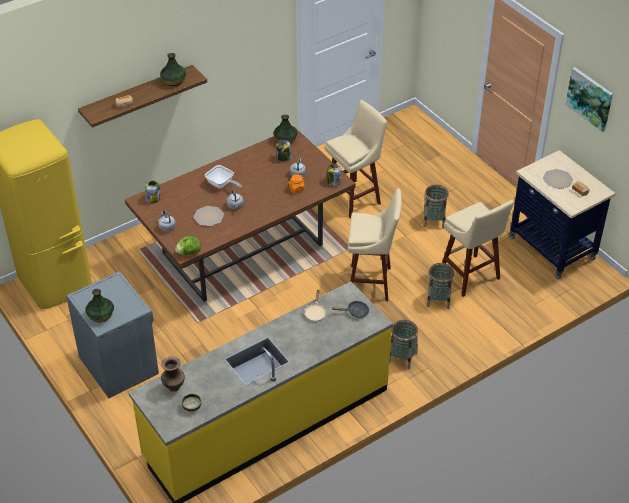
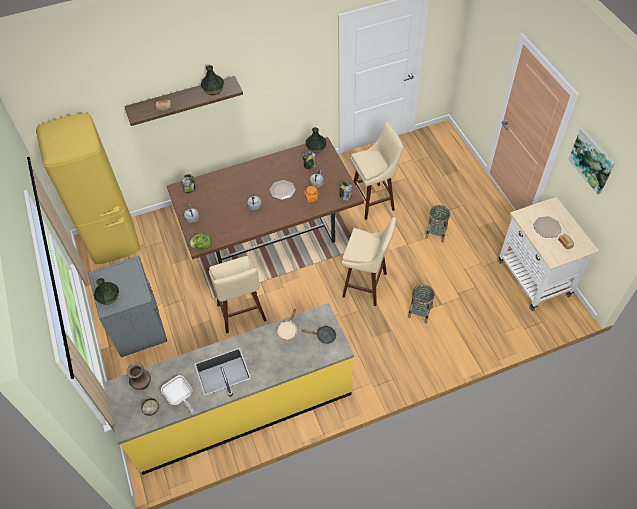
camera: 15 degrees right, 10 degrees up
plate [193,206,224,226] -> plate moved to [270,180,296,200]
frying pan [205,165,242,188] -> frying pan moved to [161,375,195,414]
basket [389,320,418,369] -> none
beige stool [442,200,514,297] -> beige stool moved to [209,256,267,334]
blue cart [508,150,615,279] -> white cart [498,197,599,311]

